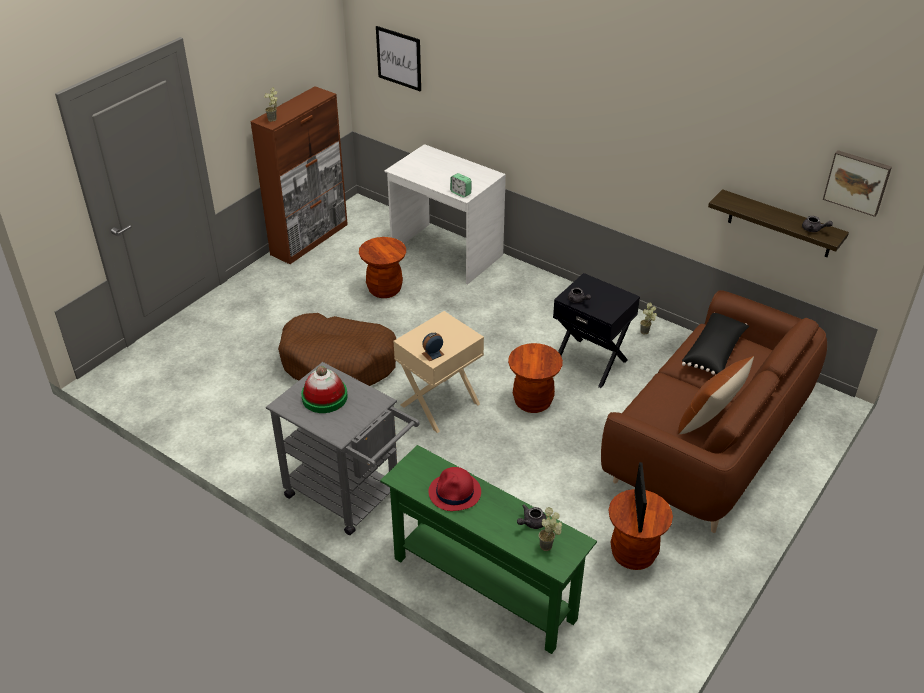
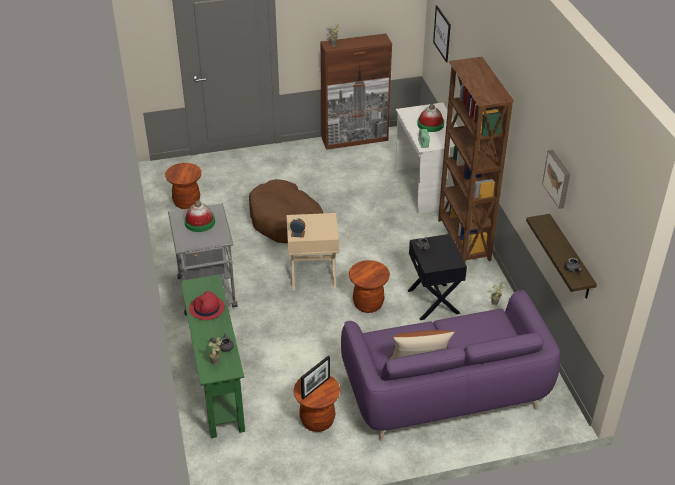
camera: 40 degrees right, 0 degrees up
brown stool [359,237,406,298] -> brown stool moved to [165,163,202,209]
brown sofa [601,290,827,533] -> purple sofa [341,290,560,441]
black pillow [682,313,749,375] -> none
picture [823,150,892,217] -> picture moved to [542,150,570,209]
none -> hat [417,104,444,132]
none -> brown bookcase [438,57,514,263]

